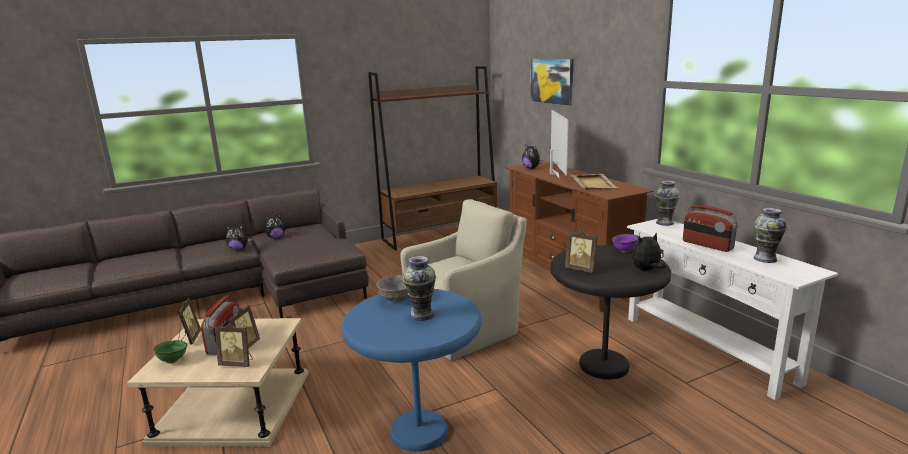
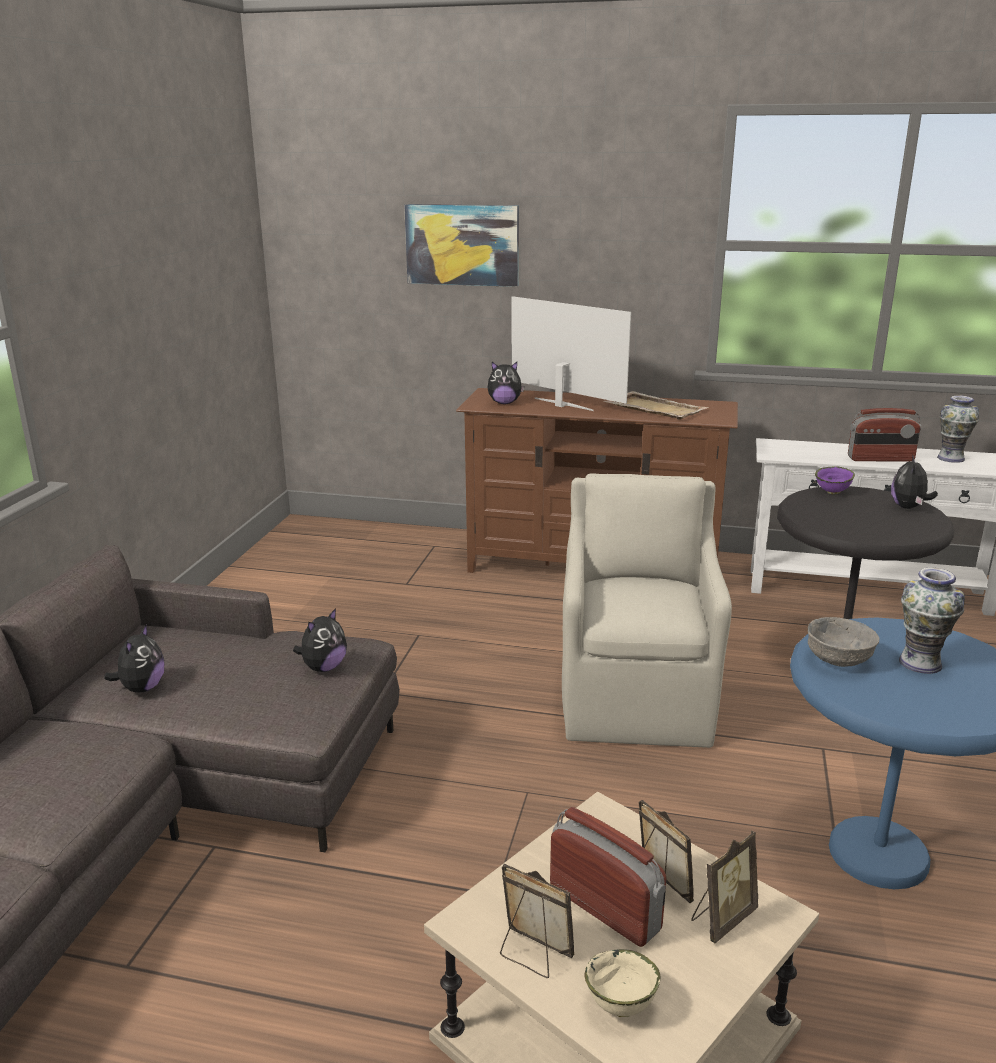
camera: 50 degrees left, 5 degrees up
green bowl [153,340,188,364] -> beige bowl [584,949,661,1017]
plush toy [226,225,251,250] -> plush toy moved to [293,608,347,672]
brown bookcase [368,66,497,250] -> none
picture frame [565,230,597,273] -> none
vase [655,181,680,226] -> none

